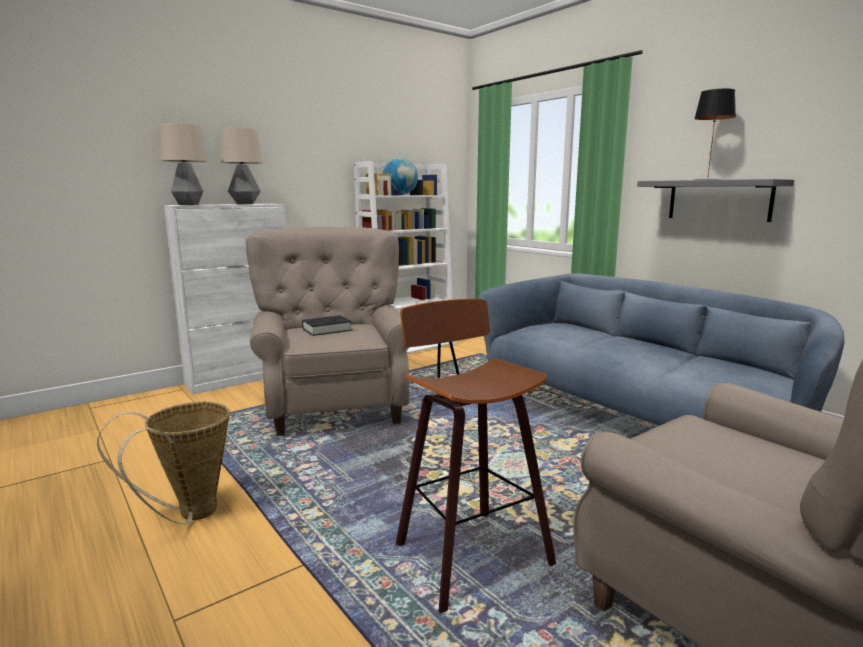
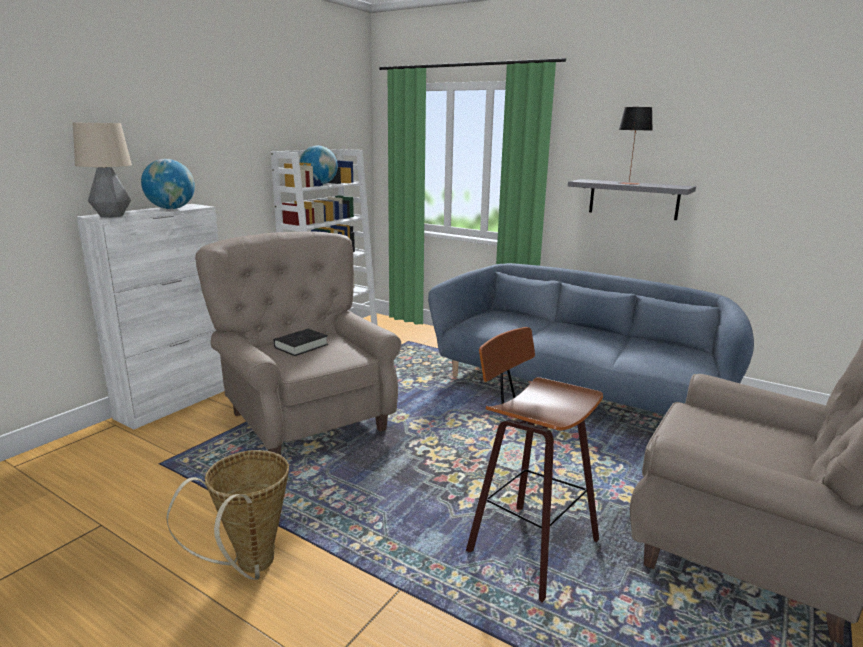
camera: 20 degrees left, 5 degrees up
table lamp [221,128,263,204] -> globe [141,159,195,209]

